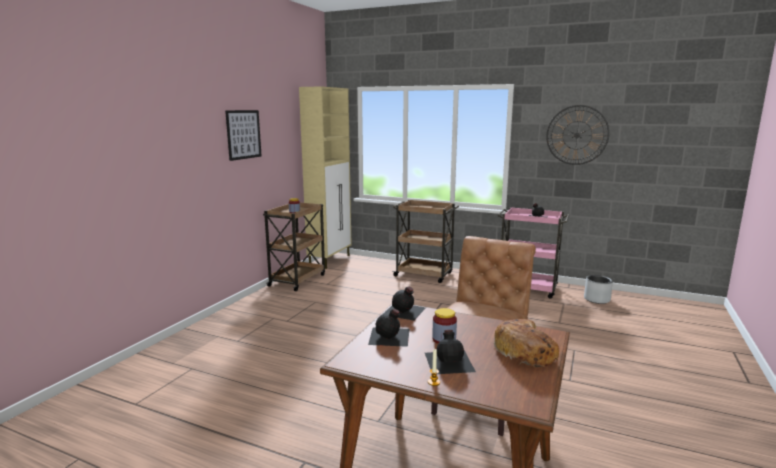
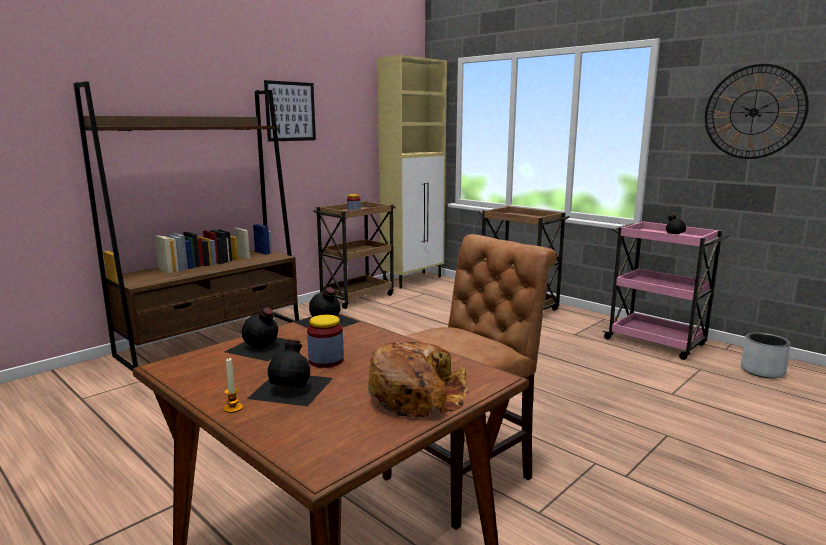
camera: 20 degrees right, 0 degrees up
none -> brown bookcase [74,81,299,372]

